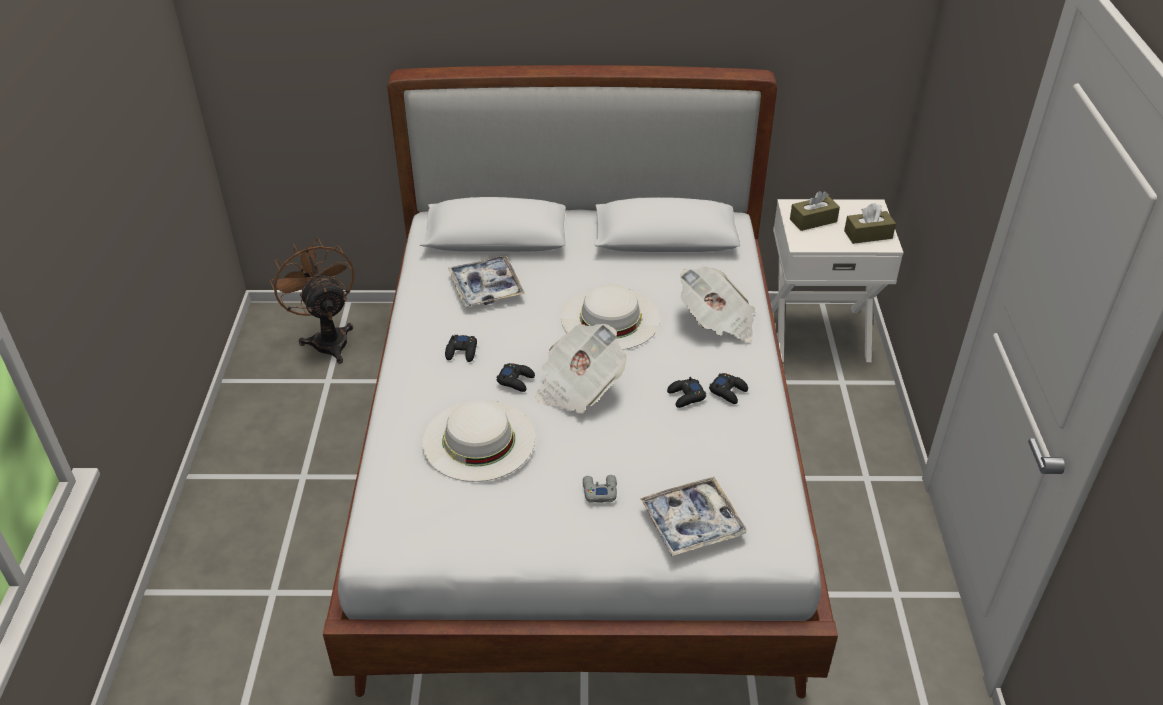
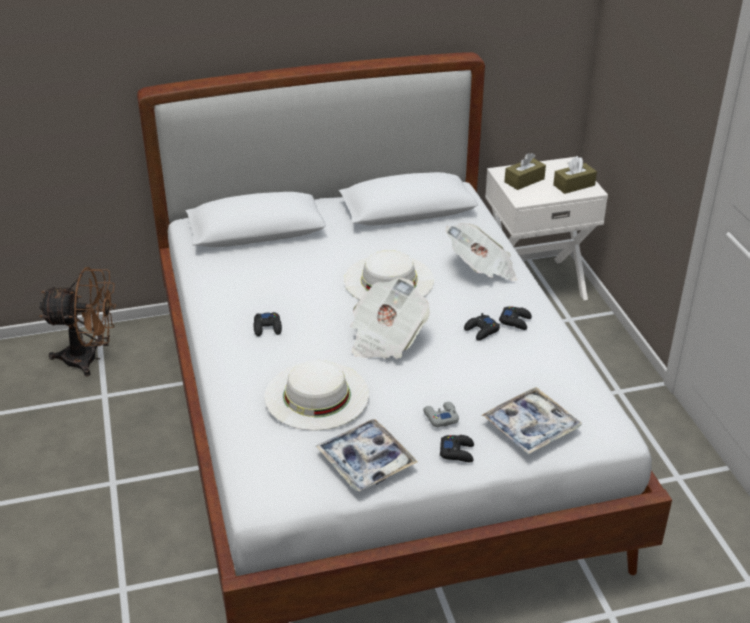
camera: 15 degrees left, 5 degrees down
brown fan [270,238,354,364] -> brown fan turned 135 degrees clockwise [39,267,116,377]
tray [448,256,525,306] -> tray moved to [316,419,418,491]
black game controller [496,363,535,392] -> black game controller moved to [440,435,474,462]

